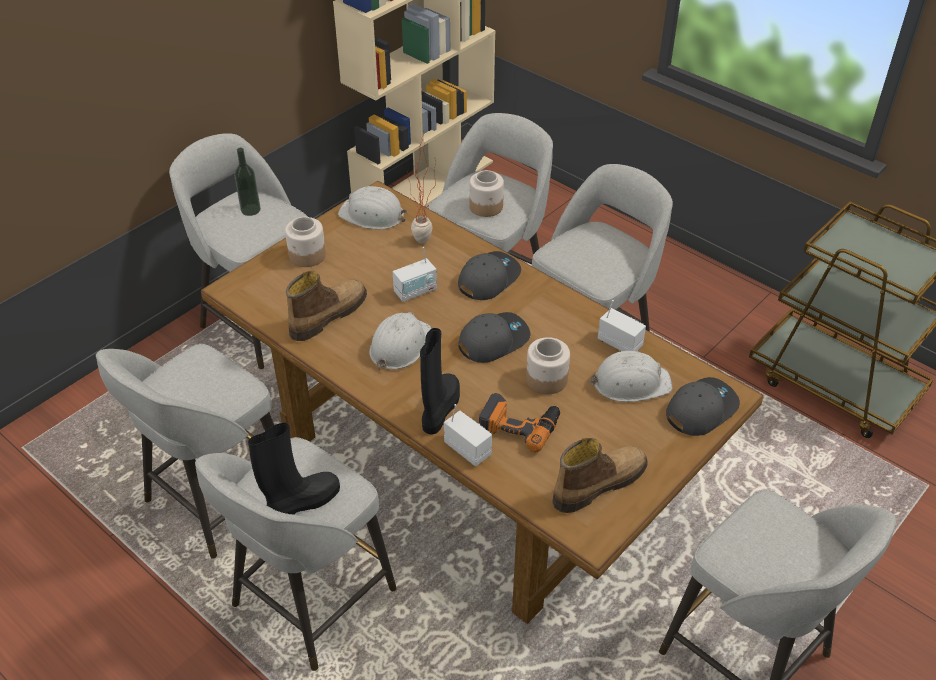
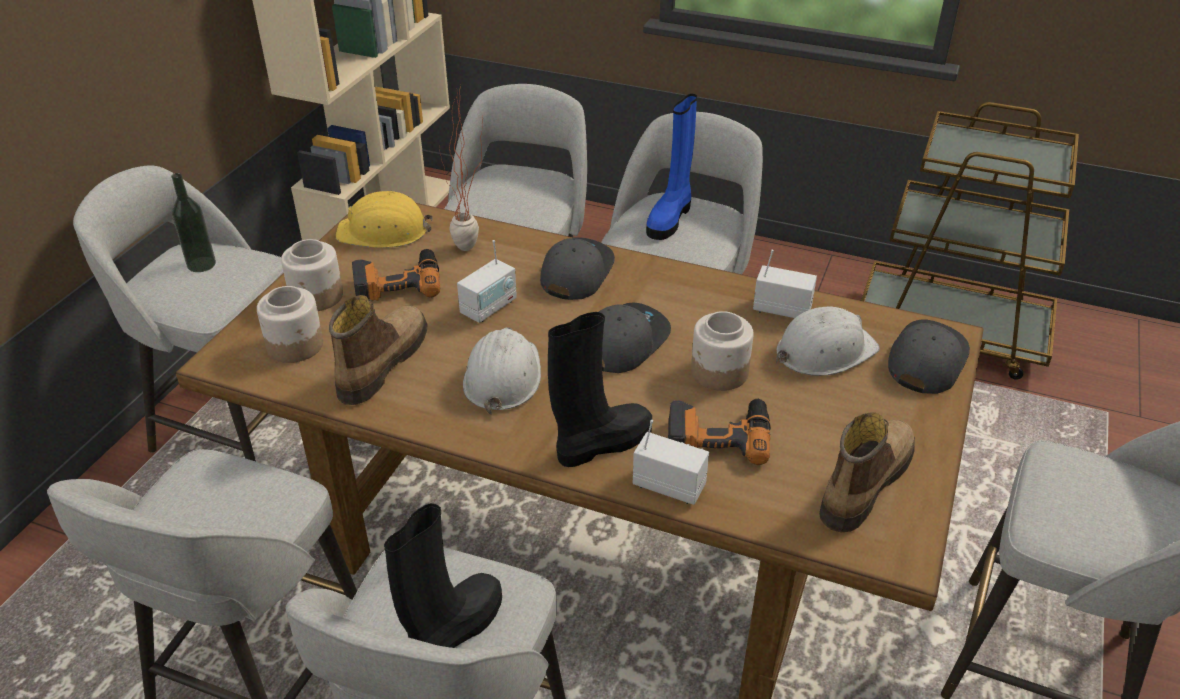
camera: 20 degrees left, 5 degrees down
white hard hat [338,186,408,230] -> yellow hard hat [336,191,433,248]
black boot [420,328,460,434] -> black boot turned 60 degrees clockwise [548,312,652,467]
jar [469,170,504,217] -> jar moved to [257,286,323,363]
none -> power drill [352,249,440,301]
none -> blue boot [646,94,697,240]

